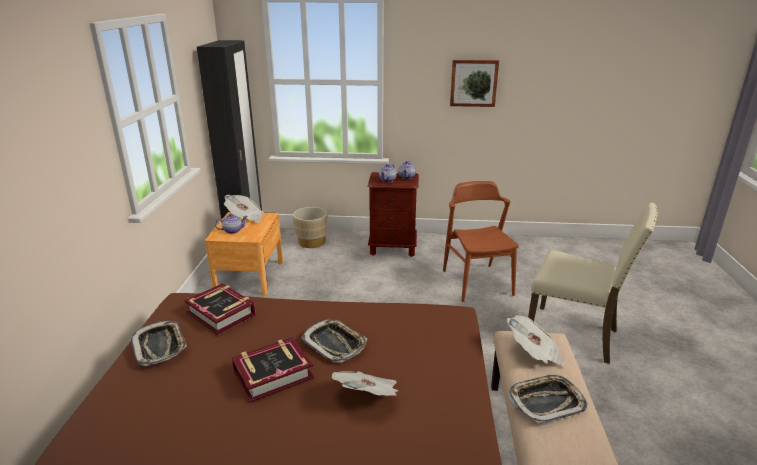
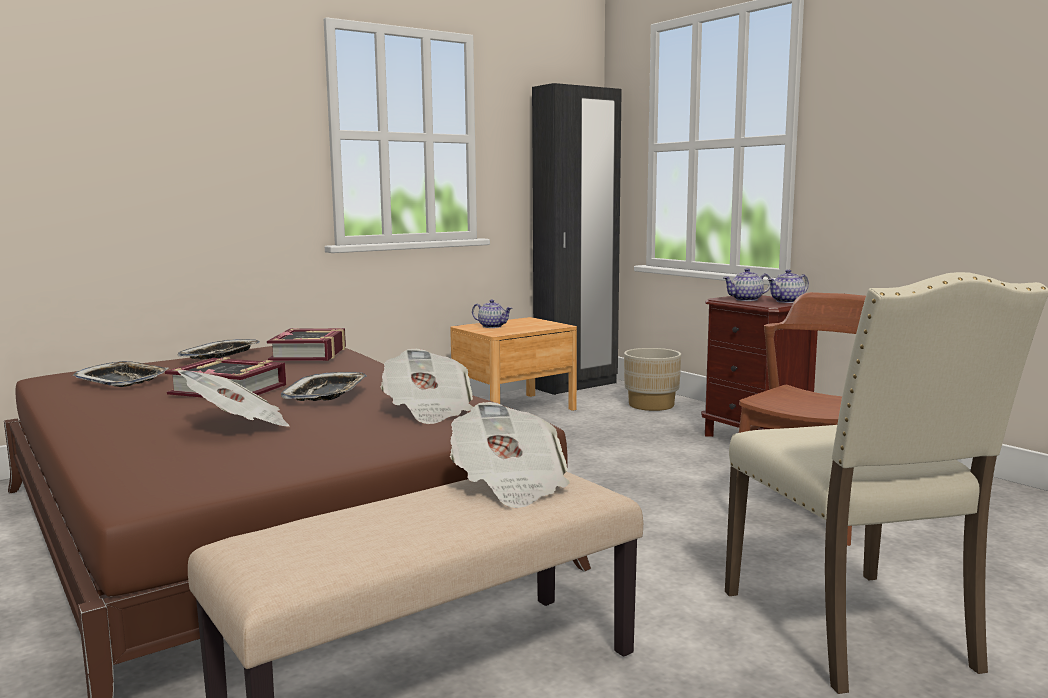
camera: 50 degrees right, 15 degrees down
newspaper [224,195,264,223] -> newspaper moved to [381,349,473,424]
picture [450,60,499,107] -> none
tray [509,373,588,423] -> tray moved to [73,361,168,387]

